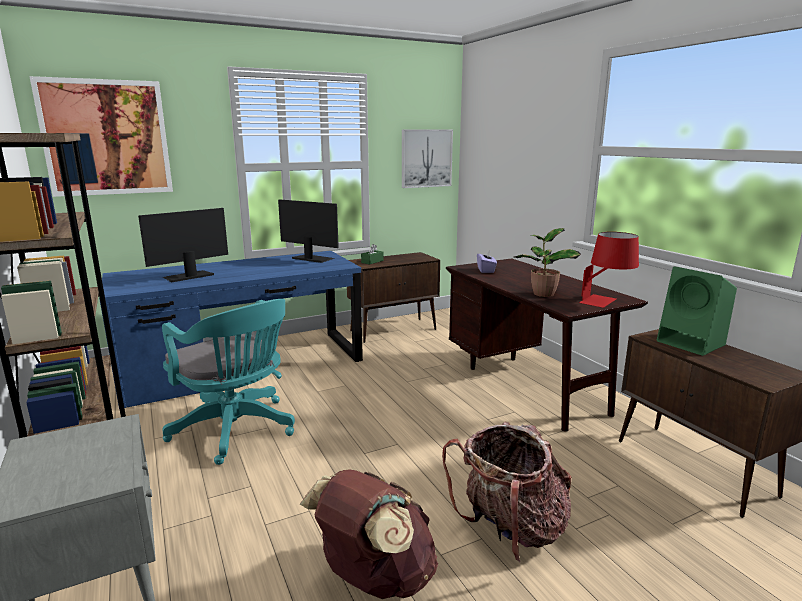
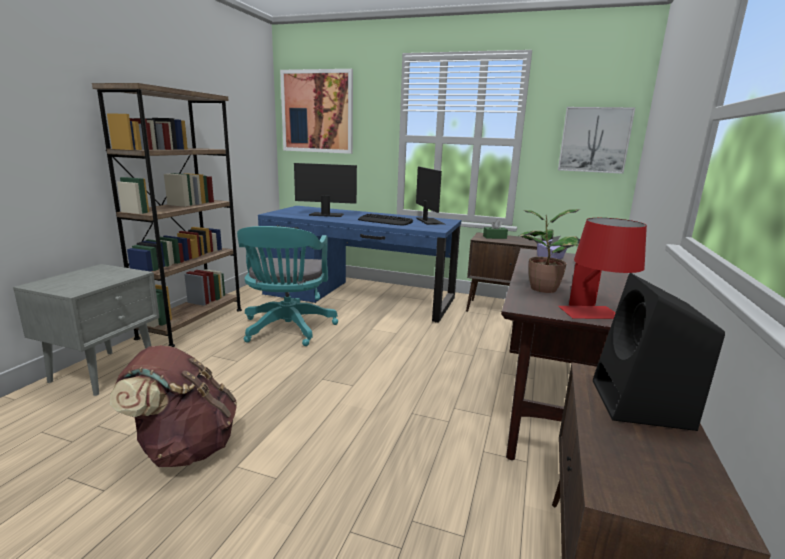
camera: 45 degrees right, 0 degrees up
backpack [442,421,571,563] -> none
green speaker [657,266,737,356] -> black speaker [593,273,725,431]
none -> keyboard [358,214,413,226]

